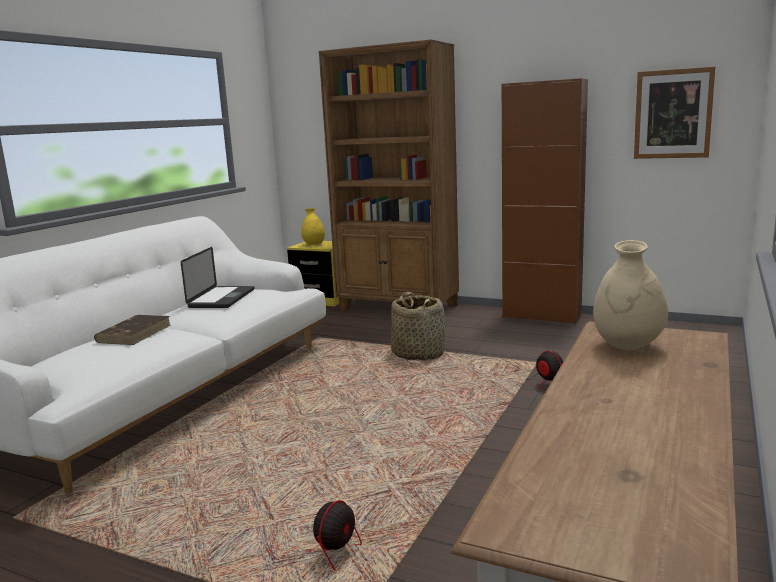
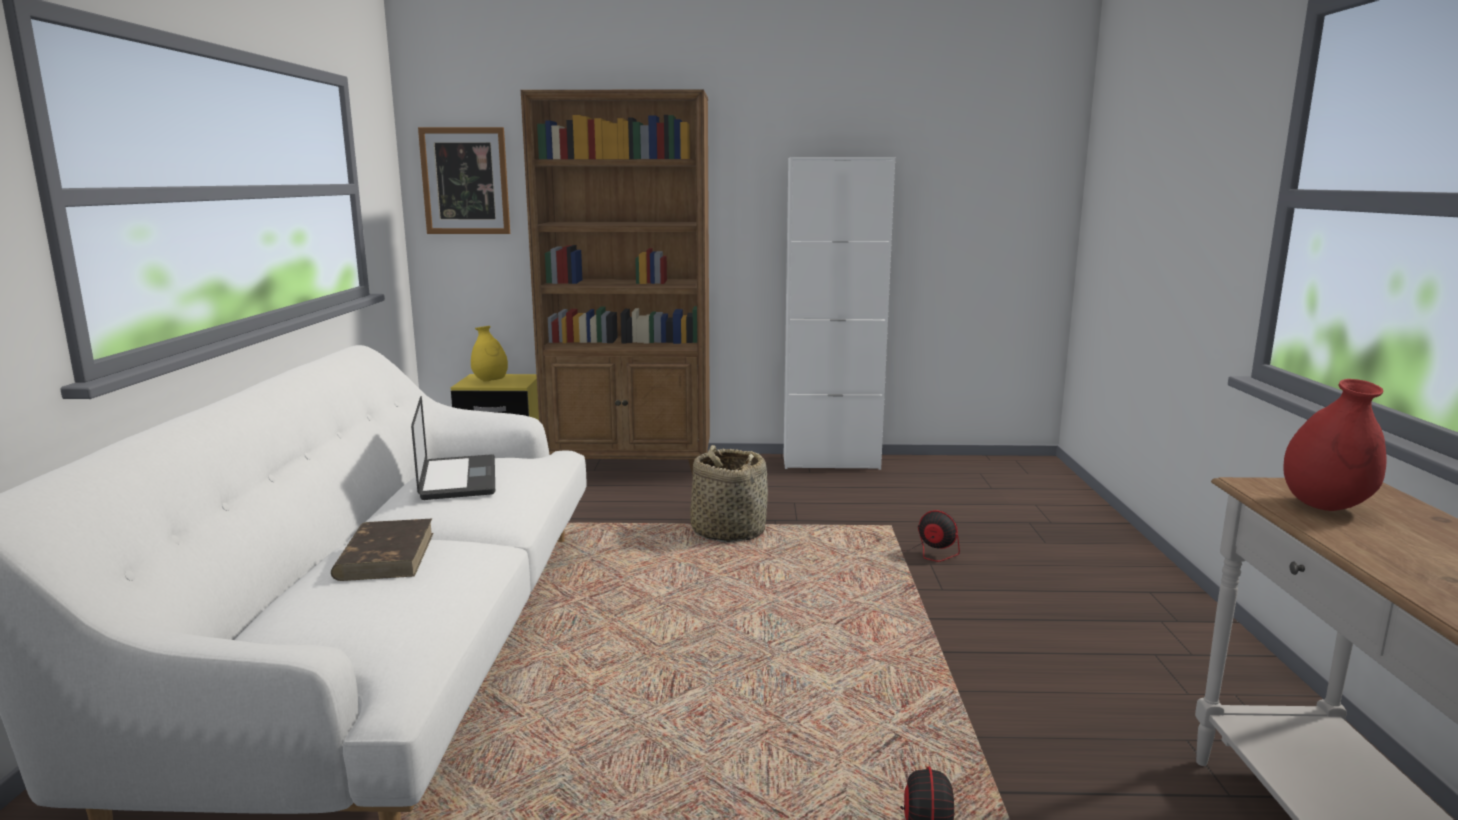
camera: 25 degrees left, 0 degrees up
brown cabinet [502,78,588,324] -> white cabinet [784,157,895,470]
beige vase [593,240,668,350] -> red vase [1283,379,1386,511]
picture [634,67,715,159] -> picture moved to [418,127,510,234]

